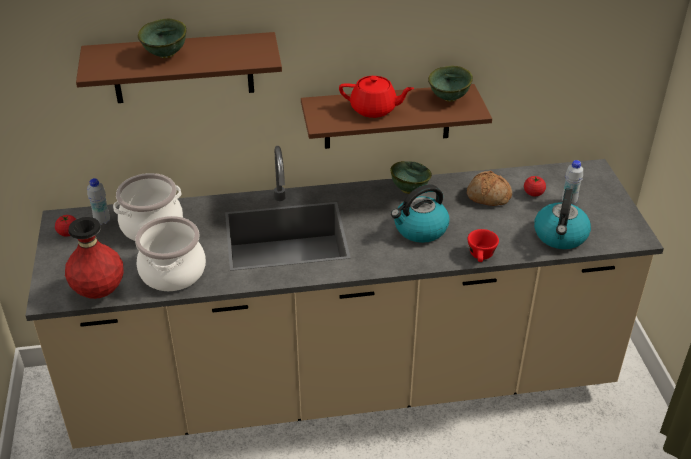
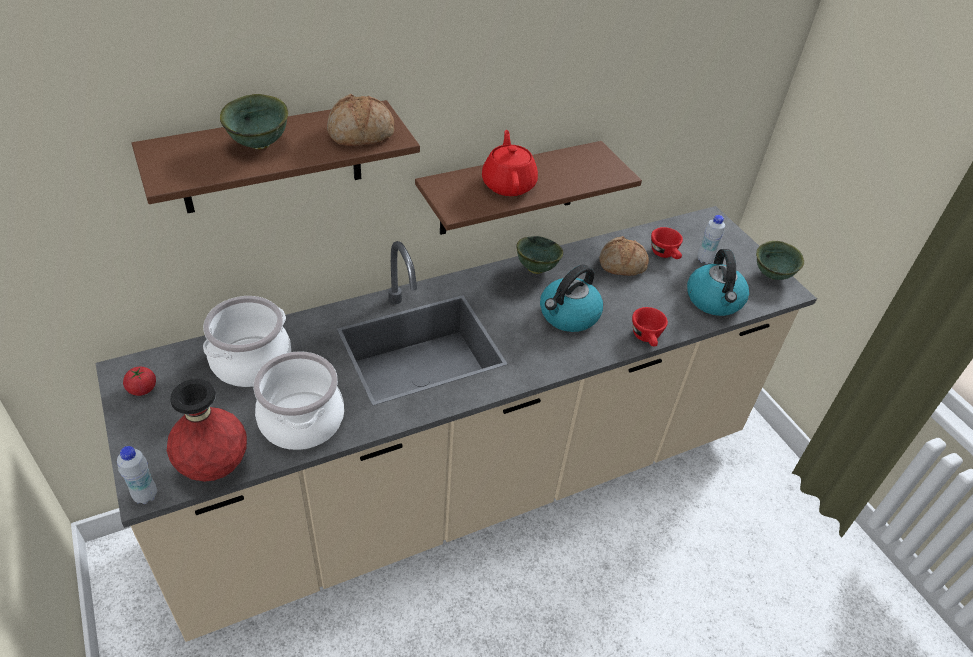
camera: 20 degrees left, 5 degrees up
white bottle [87,178,110,225] -> white bottle moved to [117,446,157,504]
red teapot [339,76,414,118] -> red teapot turned 90 degrees counterclockwise [482,130,538,196]
green bowl [428,66,473,102] -> green bowl moved to [756,241,804,280]
tomato [524,176,546,196] -> red cup [651,227,683,259]
none -> bread [327,94,394,146]

